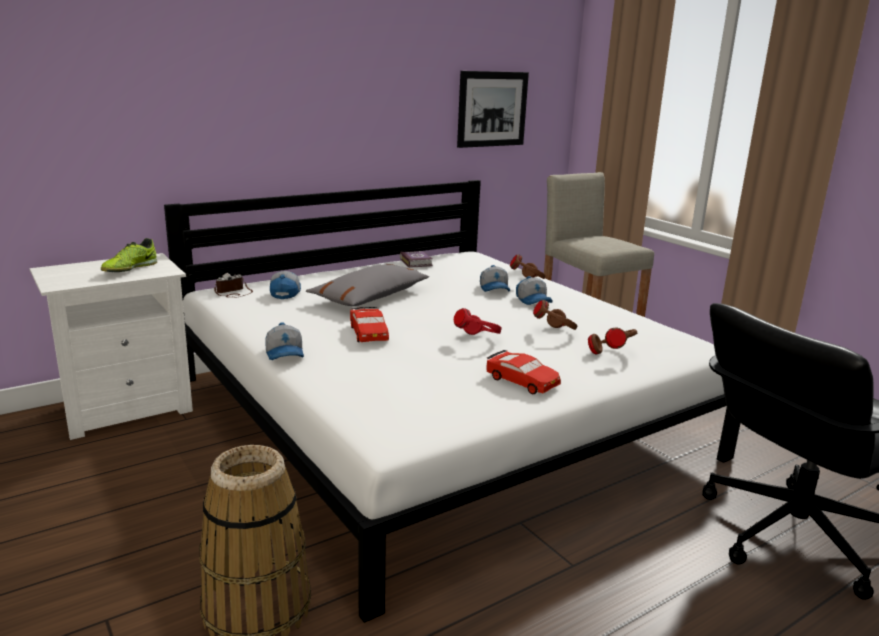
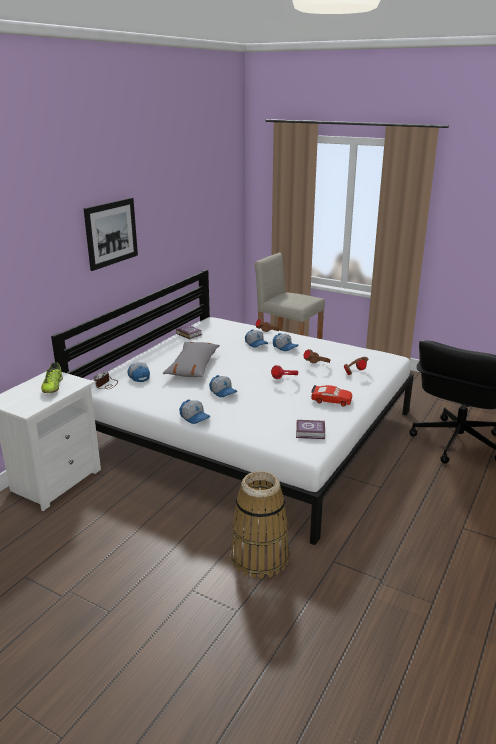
camera: 25 degrees left, 5 degrees up
red toy car [350,307,389,342] -> cap [209,375,237,397]
picture [457,71,529,148] -> picture moved to [84,198,138,271]
none -> book [296,420,325,439]

